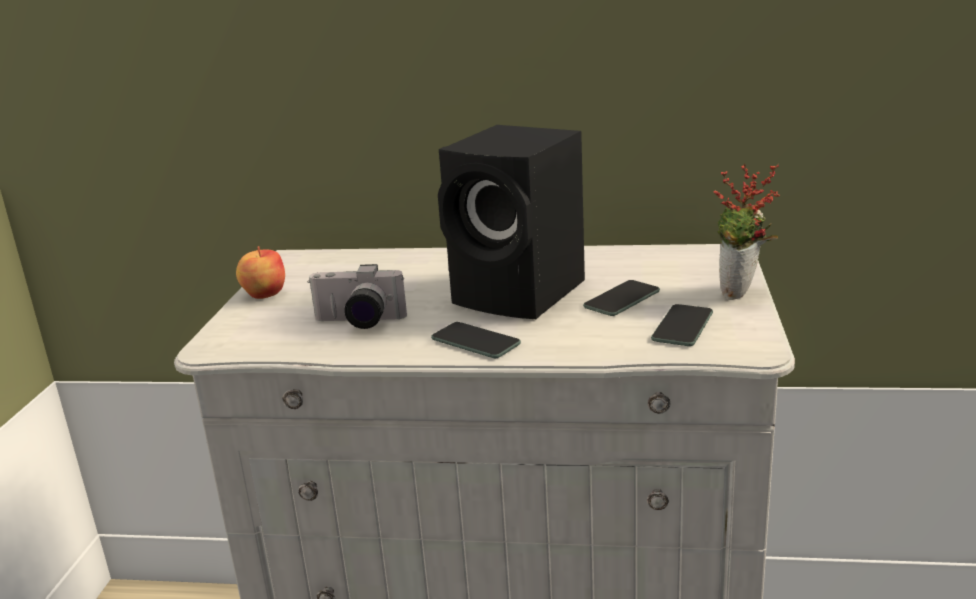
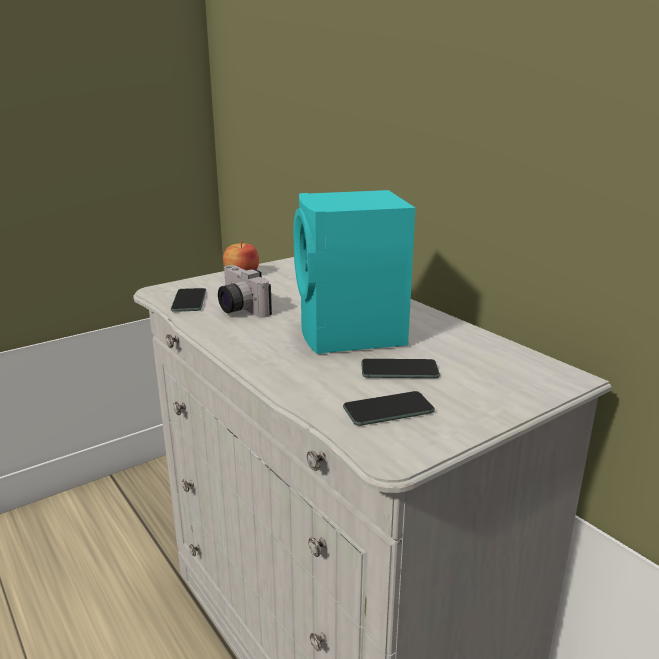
camera: 45 degrees right, 0 degrees up
phone [431,322,521,358] -> phone moved to [171,288,206,312]
black speaker [438,125,585,319] -> turquoise speaker [293,190,415,354]
potted plant [714,163,780,300] -> none

